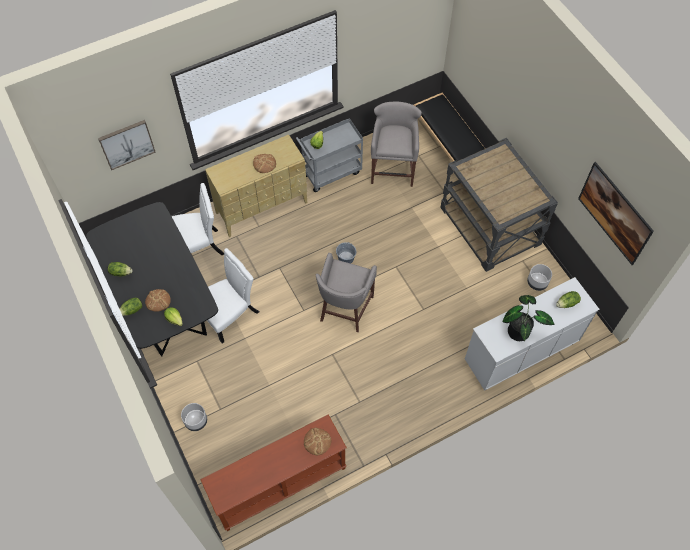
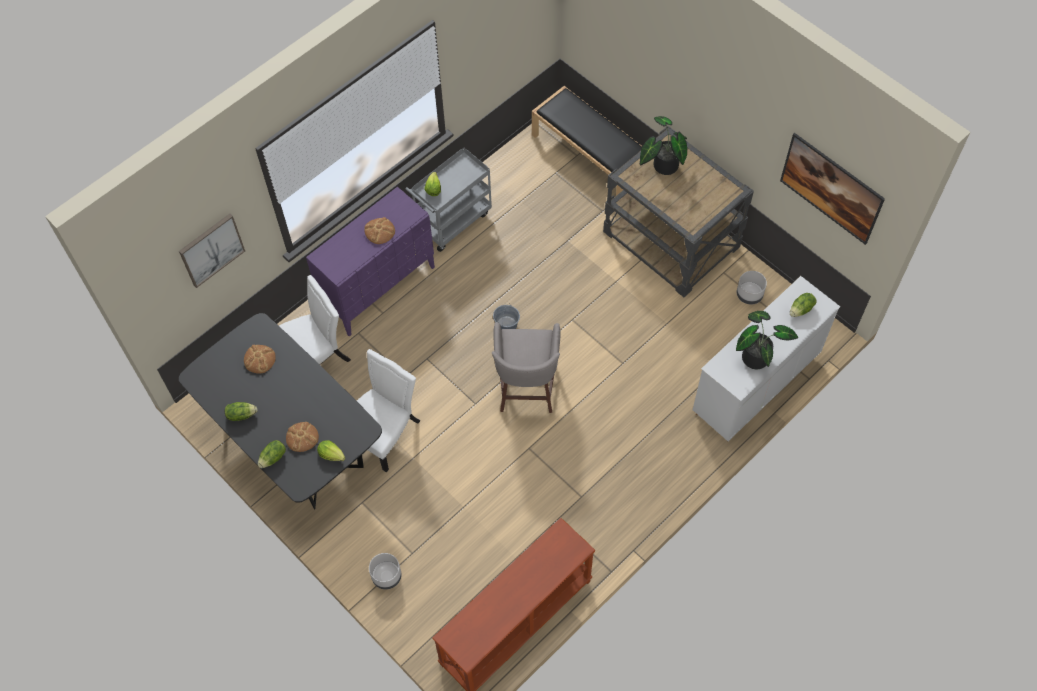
camera: 15 degrees left, 0 degrees up
beige dresser [205,134,307,237] -> purple dresser [306,187,435,337]
bread [304,428,331,455] -> bread moved to [244,345,276,374]
grey stool [371,101,422,187] -> none
none -> potted plant [640,116,687,175]

